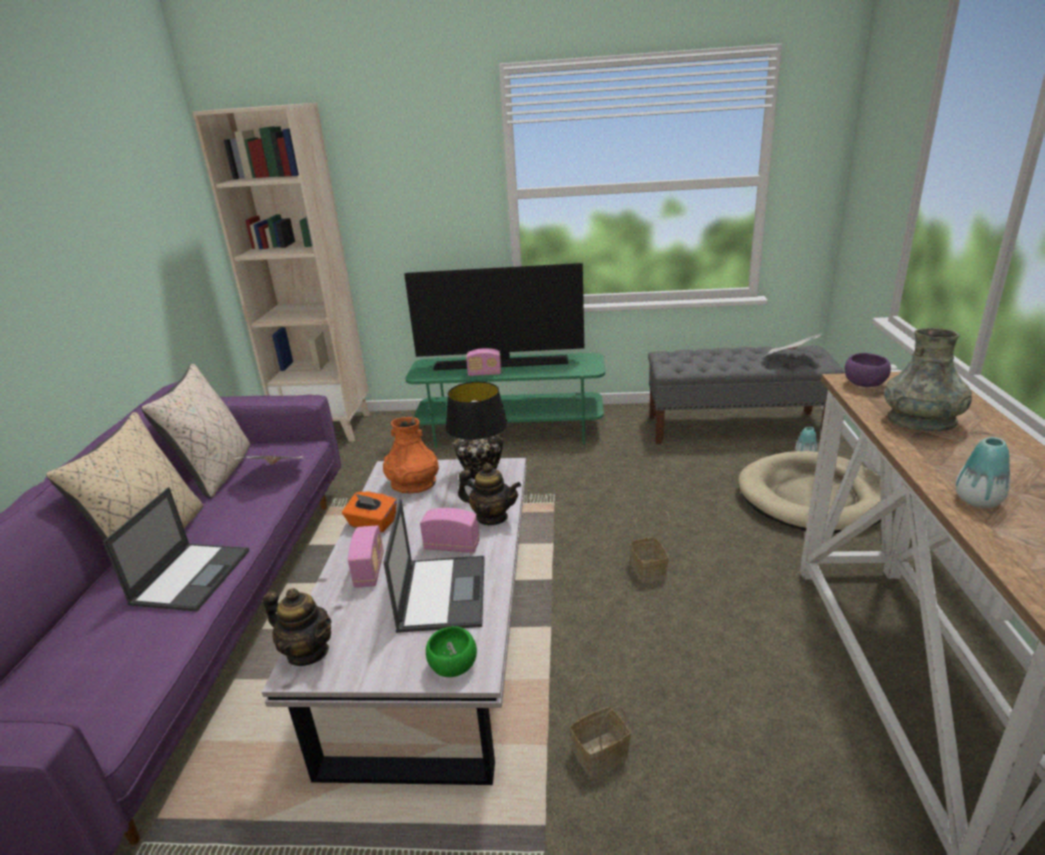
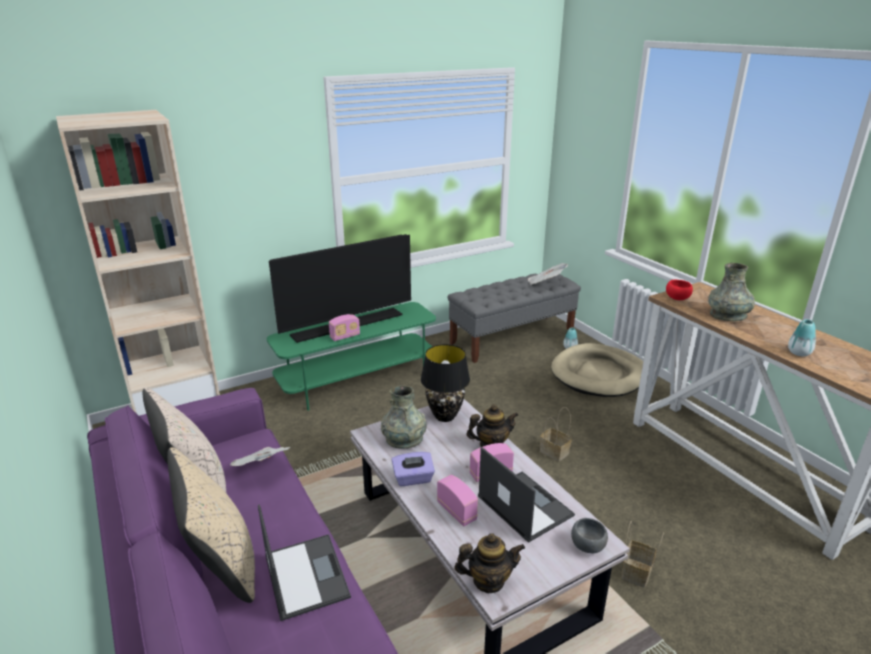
camera: 35 degrees left, 0 degrees up
orange tissue box [342,491,397,533] -> purple tissue box [392,452,435,486]
orange vase [383,417,439,494] -> grey vase [381,385,427,449]
green bowl [426,626,477,677] -> grey bowl [571,518,608,553]
purple bowl [845,353,891,387] -> red bowl [666,280,693,300]

